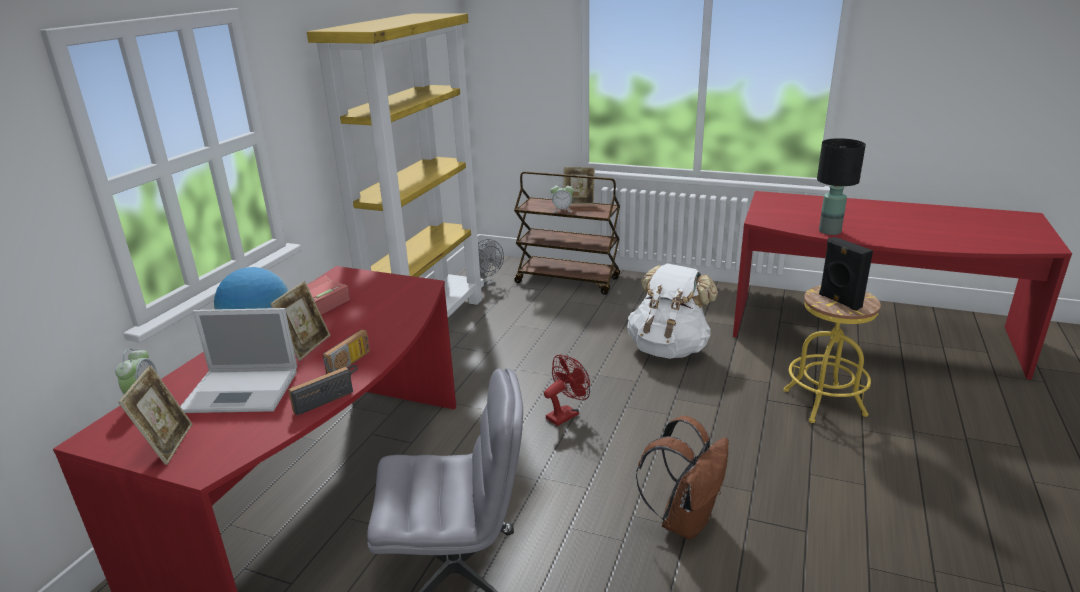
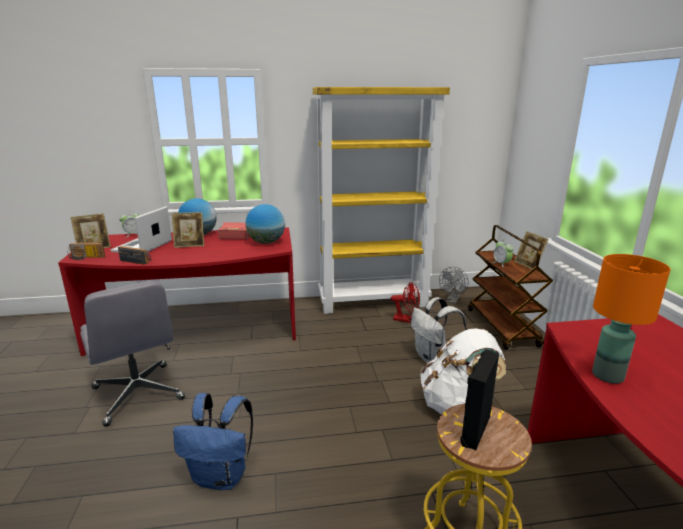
camera: 60 degrees right, 5 degrees down
laptop [180,308,297,413] -> laptop turned 45 degrees clockwise [110,206,172,253]
radio [323,329,370,374] -> radio moved to [68,243,105,260]
red fan [544,354,590,426] -> red fan moved to [391,282,420,323]
brown backpack [636,416,729,540] -> blue backpack [173,393,253,490]
black table lamp [817,138,866,235] -> orange table lamp [592,254,670,384]
none -> globe [245,204,285,244]
none -> white backpack [411,297,467,363]

